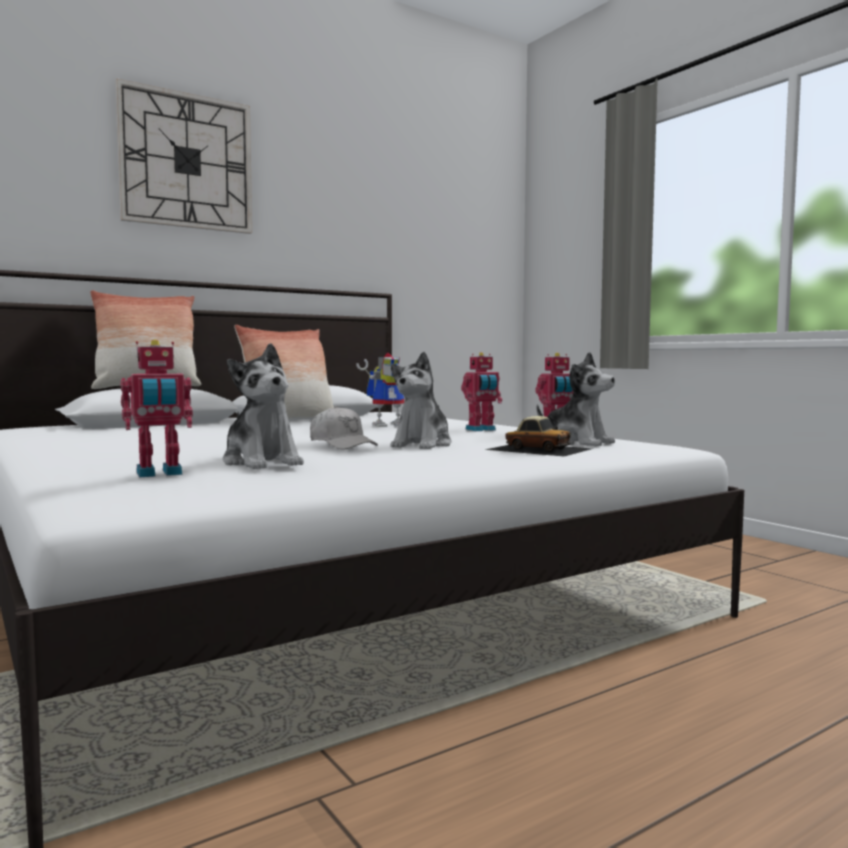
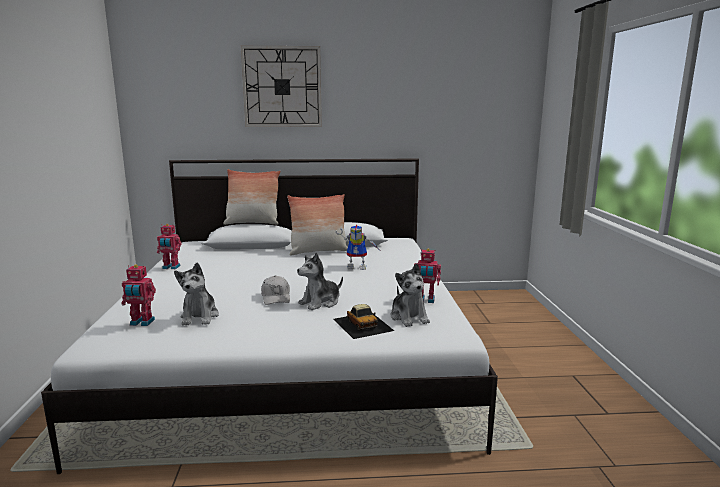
camera: 30 degrees right, 10 degrees up
toy robot [461,352,502,431] -> toy robot moved to [157,224,182,269]

